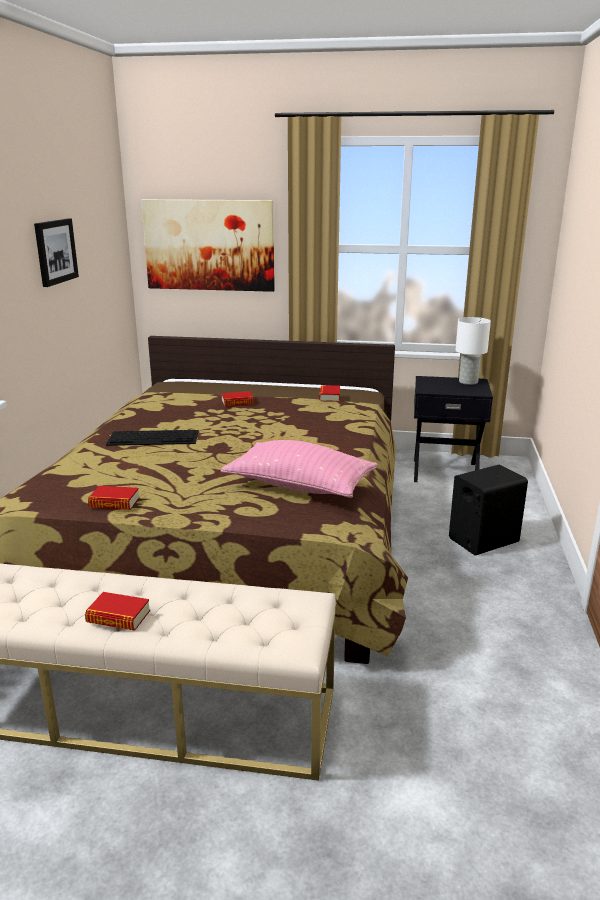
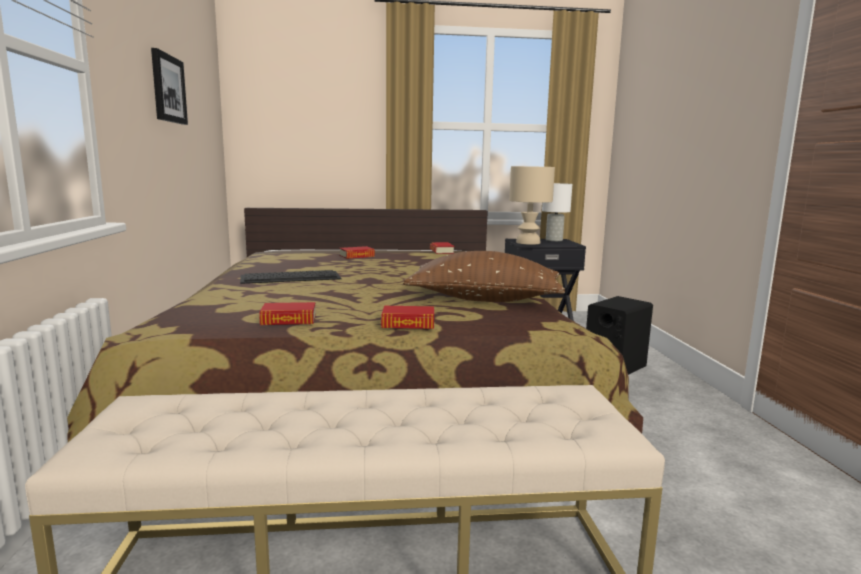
camera: 15 degrees left, 10 degrees down
book [85,592,150,631] -> book moved to [381,306,434,329]
picture [141,199,275,292] -> none
pink pillow [221,440,377,498] -> brown pillow [403,251,565,302]
none -> beige table lamp [509,166,555,245]

